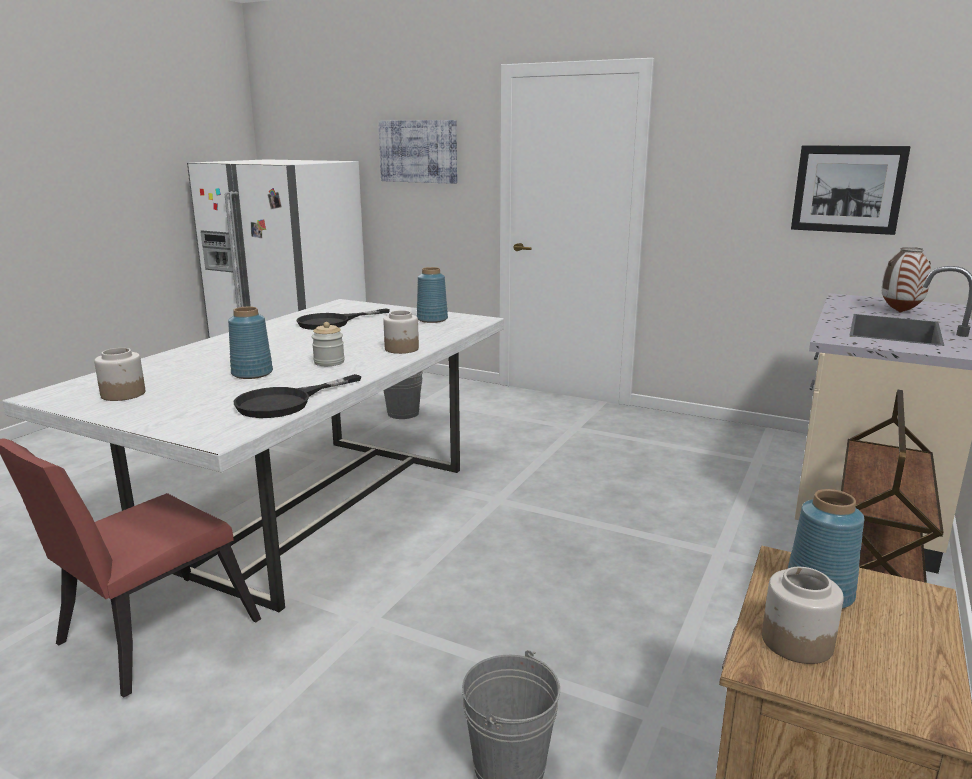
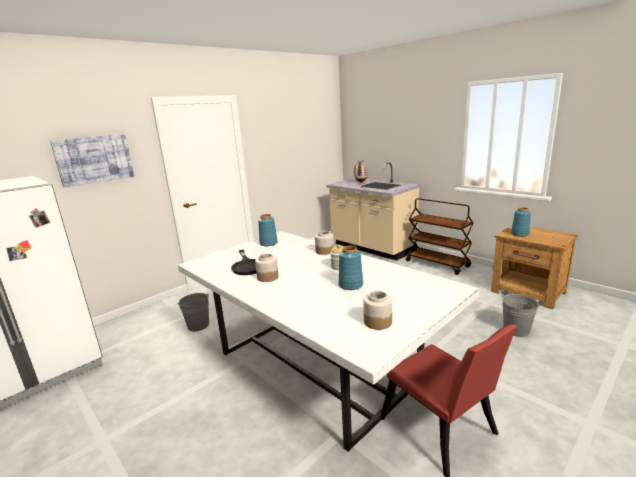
camera: 70 degrees left, 0 degrees up
black frying pan [233,374,361,418] -> none
jar [762,567,844,664] -> jar moved to [255,254,279,282]
picture [791,145,911,235] -> none

